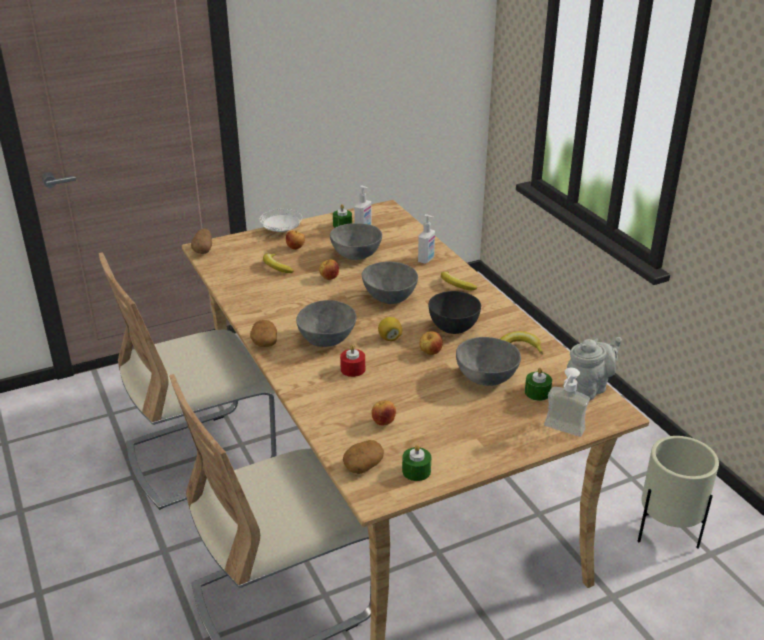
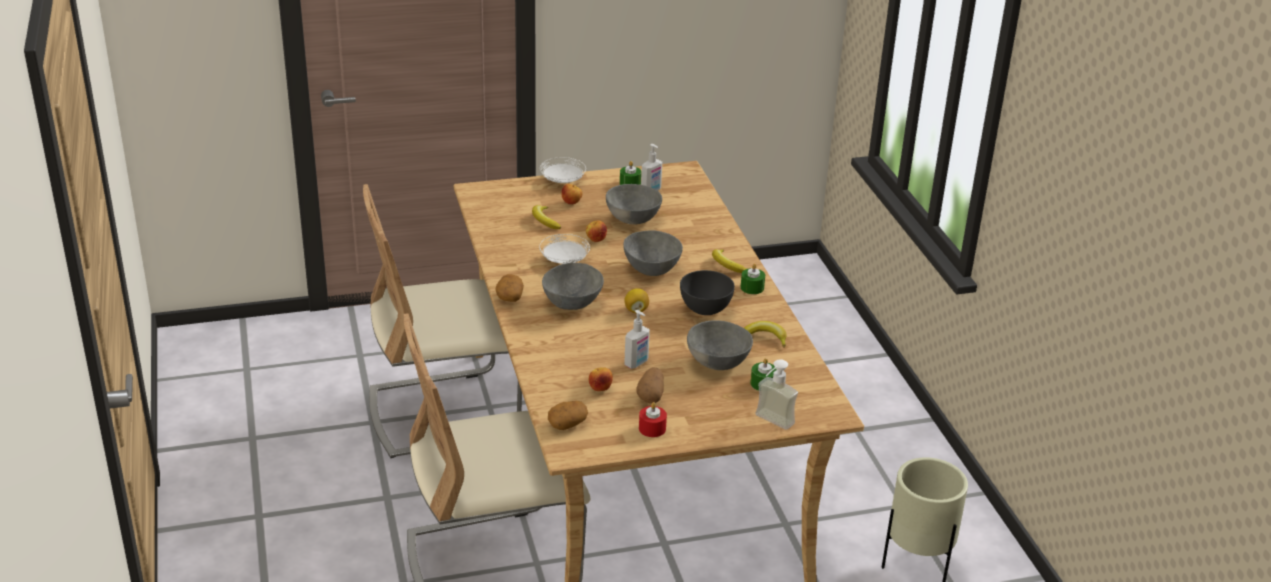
camera: 10 degrees right, 0 degrees up
potato [191,229,212,254] -> potato moved to [637,367,664,404]
red candle [340,345,365,377] -> red candle moved to [639,402,667,437]
green candle [402,444,431,481] -> green candle moved to [740,263,765,294]
soap dispenser [418,214,435,264] -> soap dispenser moved to [624,310,650,369]
apple [419,331,443,355] -> none
grey teapot [567,337,622,400] -> none
none -> white plate [539,234,590,264]

